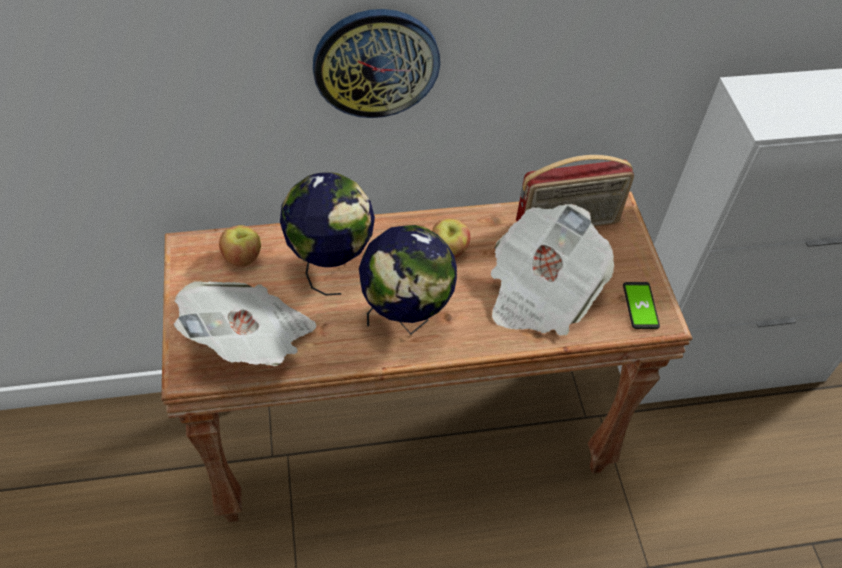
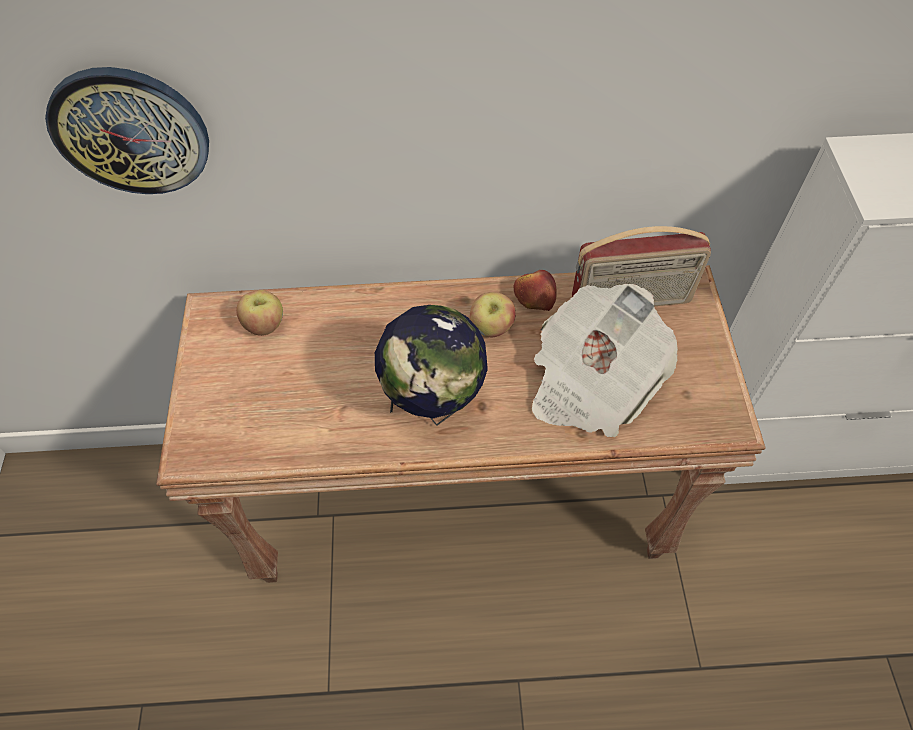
camera: 10 degrees right, 5 degrees up
newspaper [173,281,317,366] -> none
globe [280,172,375,296] -> none
wall clock [313,9,440,118] -> wall clock moved to [45,67,209,194]
phone [623,282,660,329] -> none
none -> apple [514,270,557,311]

